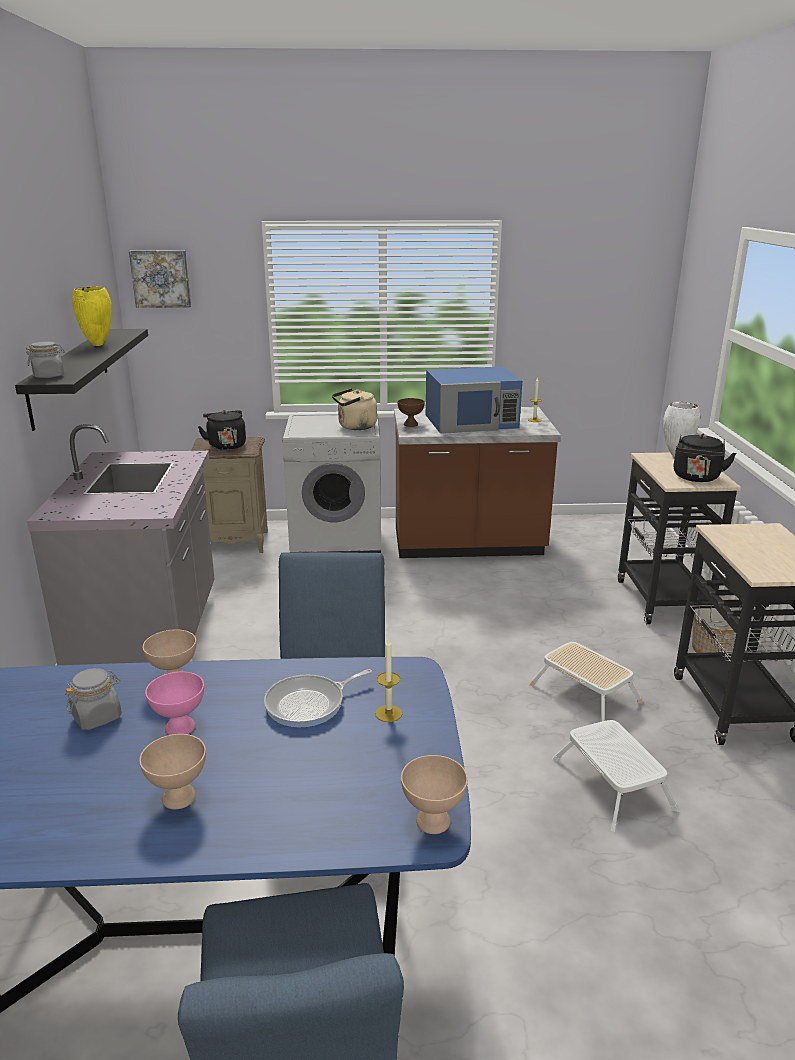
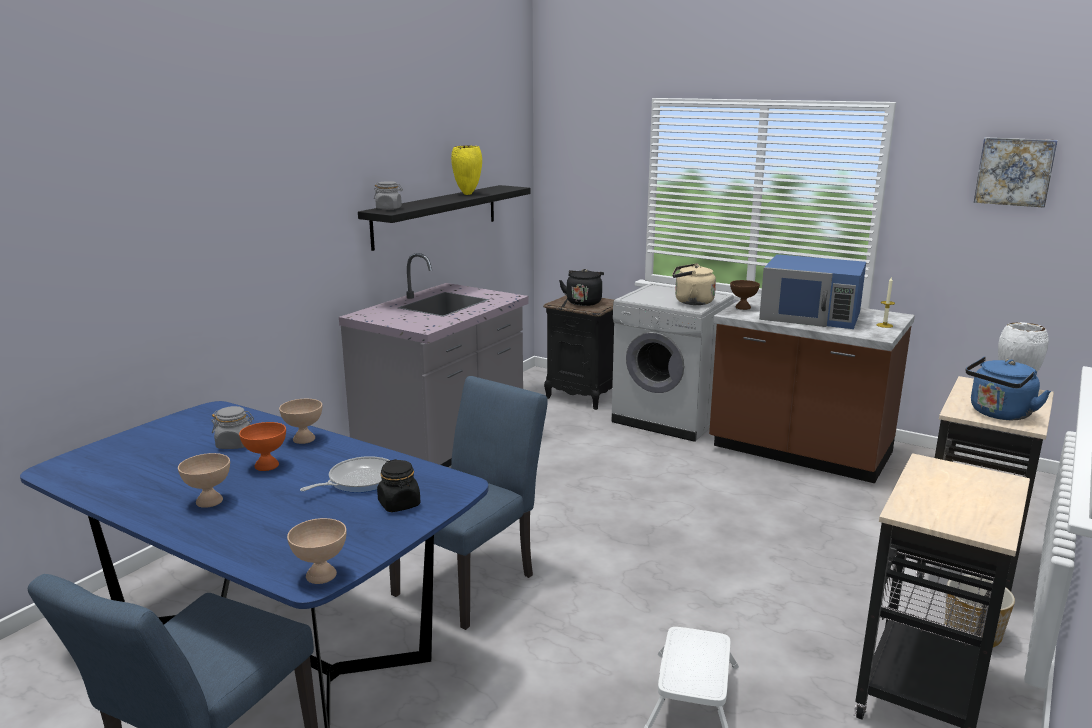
camera: 35 degrees right, 5 degrees down
picture [129,250,191,308] -> picture moved to [974,137,1058,208]
pink bowl [145,671,204,735] -> orange bowl [239,422,286,471]
beige nightstand [191,437,268,553] -> black nightstand [543,295,614,410]
frying pan [264,669,372,728] -> frying pan turned 135 degrees clockwise [300,456,390,493]
candle [375,638,402,722] -> black jar [377,459,420,512]
beige step ladder [529,642,643,722] -> none
black kettle [674,434,737,482] -> blue kettle [966,357,1051,420]

